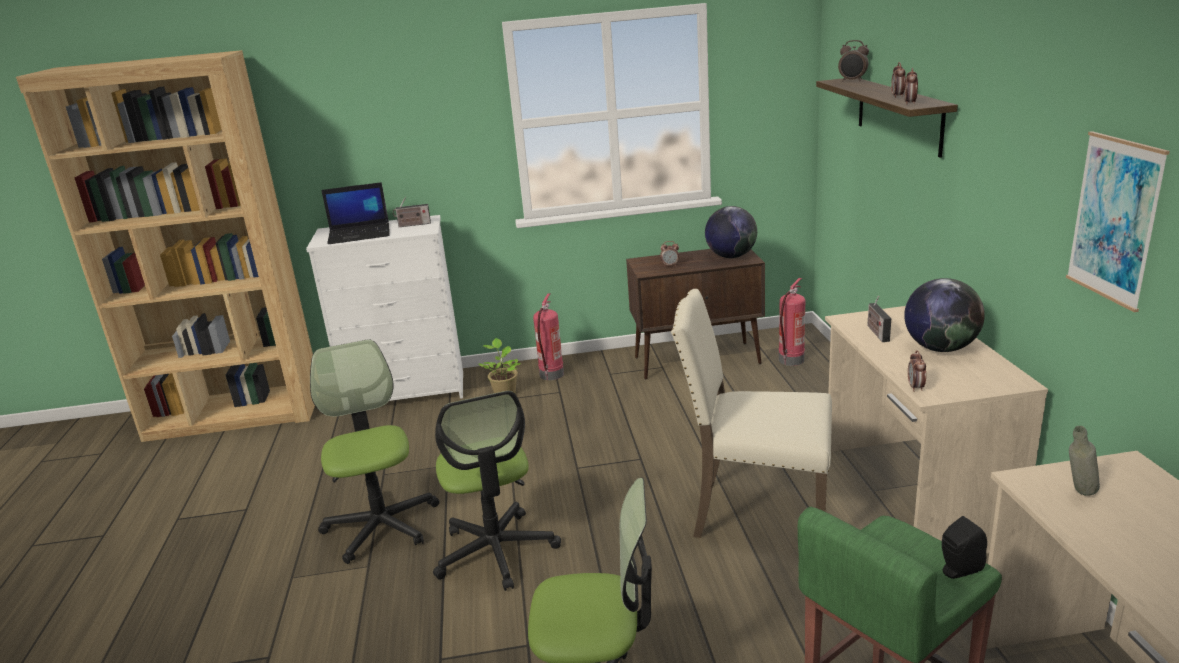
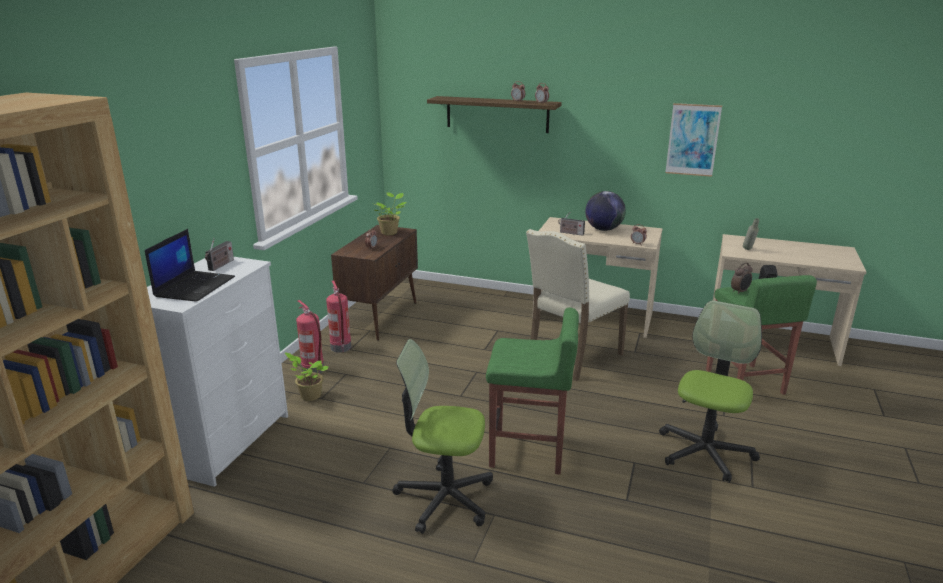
camera: 65 degrees left, 0 degrees up
office chair [433,391,561,591] -> green stool [486,308,579,475]
globe [705,206,757,258] -> potted plant [374,192,406,235]
fire extinguisher [779,278,805,366] -> fire extinguisher moved to [326,280,351,353]
alarm clock [838,40,869,82] -> alarm clock moved to [731,263,753,294]

